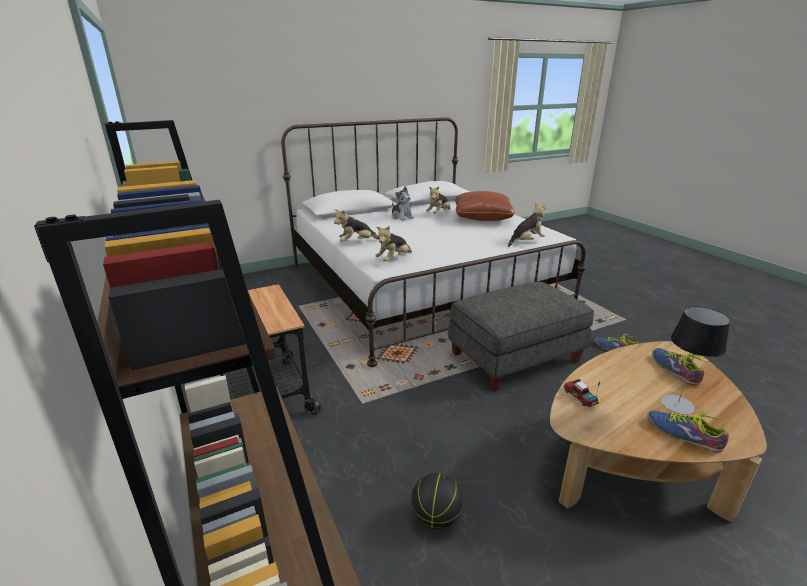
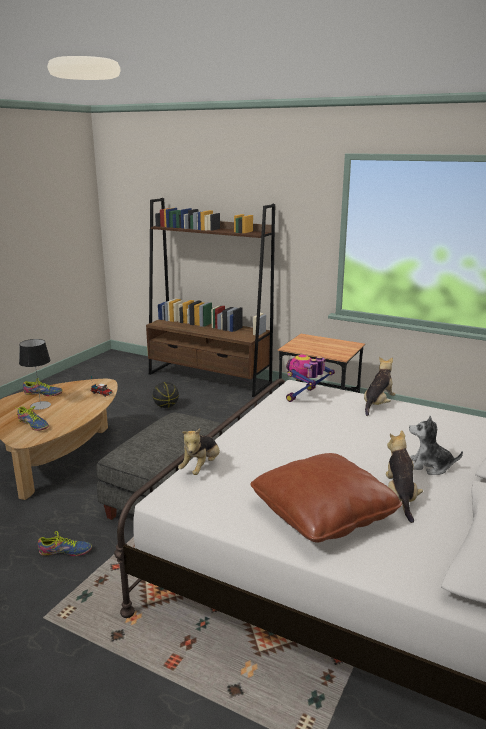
camera: 145 degrees right, 5 degrees down
plush toy [375,226,412,261] -> toy robot [286,355,335,402]

